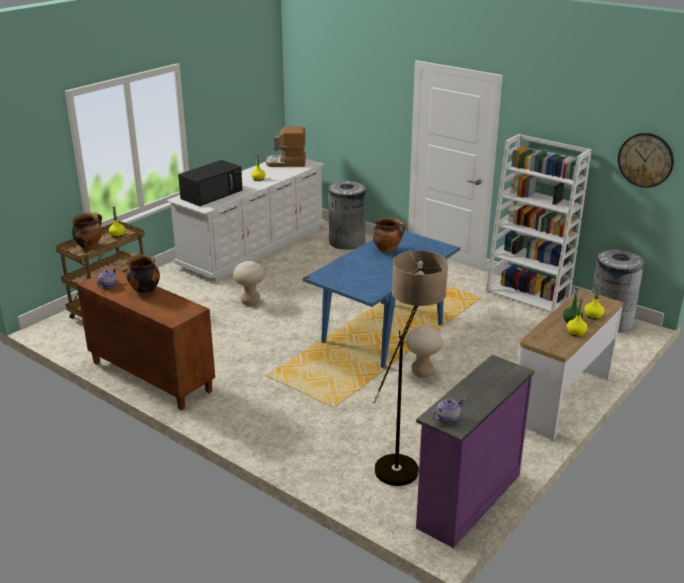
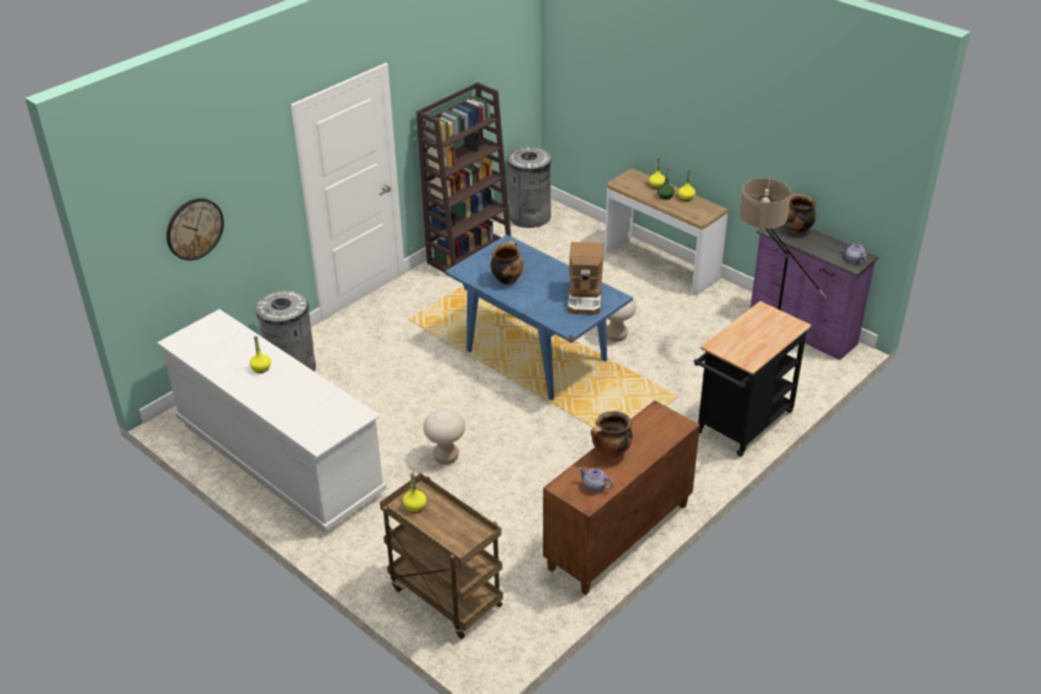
camera: 85 degrees left, 10 degrees up
cooking pot [71,212,102,249] -> cooking pot moved to [786,194,817,234]
black microwave [178,160,243,206] -> none
coffee machine [266,126,306,167] -> coffee machine moved to [568,242,603,315]
white bookcase [485,134,592,314] -> brown bookcase [416,82,511,273]
wall clock [618,133,674,188] -> wall clock moved to [166,198,224,260]
none -> black cart [694,301,811,456]

